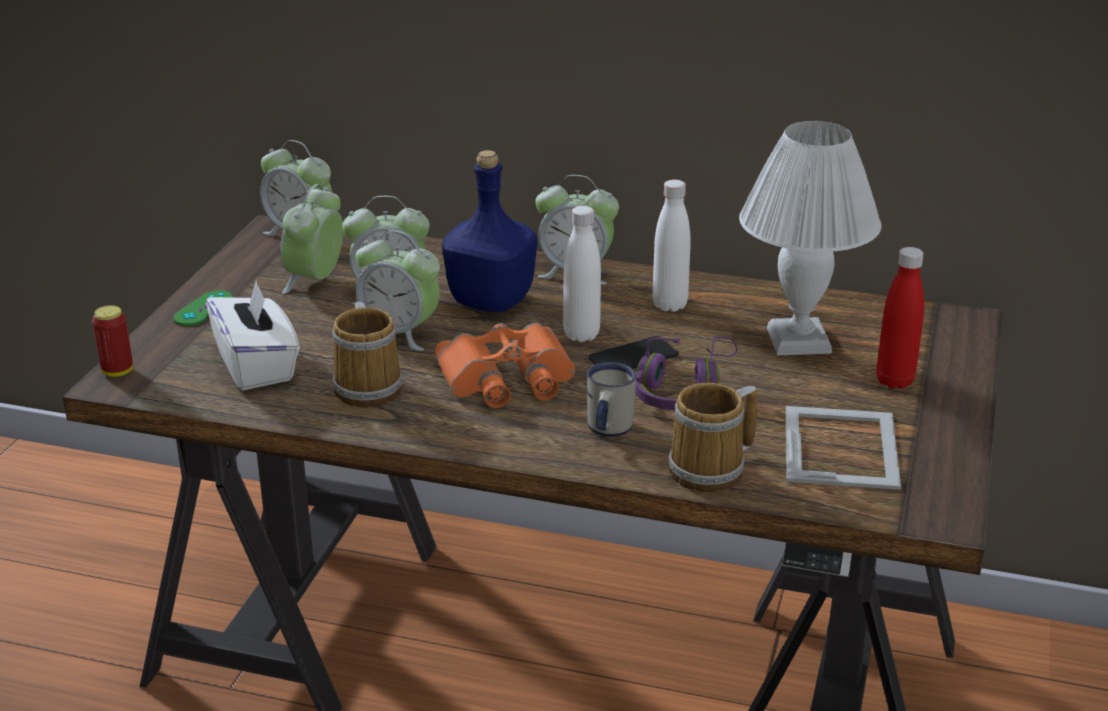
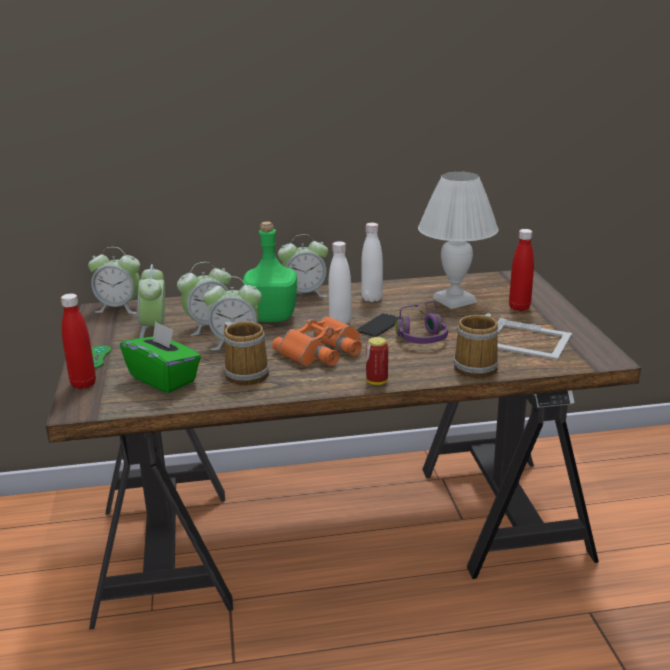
camera: 25 degrees left, 5 degrees down
can [92,305,133,377] -> can moved to [366,337,388,385]
white tissue box [206,279,300,390] -> green tissue box [120,321,201,393]
blue bottle [442,150,537,312] -> green bottle [243,221,297,322]
white mug [587,362,636,437] -> none
picture frame [786,406,901,490] -> picture frame turned 135 degrees clockwise [497,317,572,360]
none -> red bottle [61,293,96,389]

